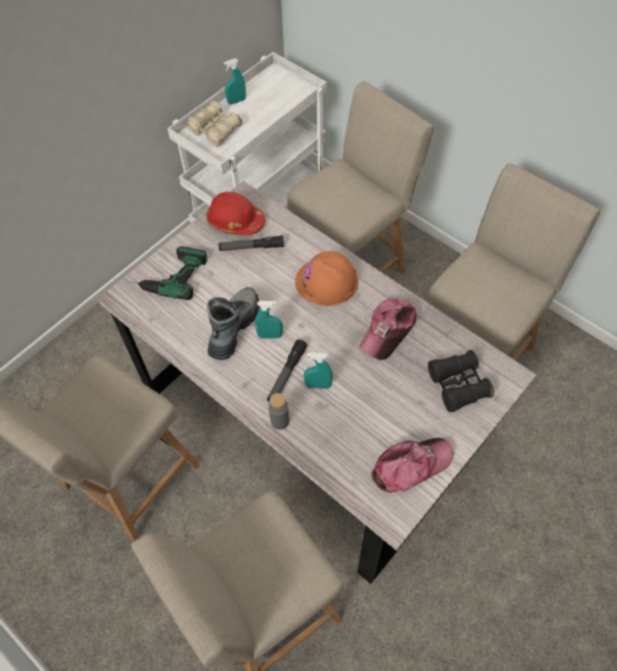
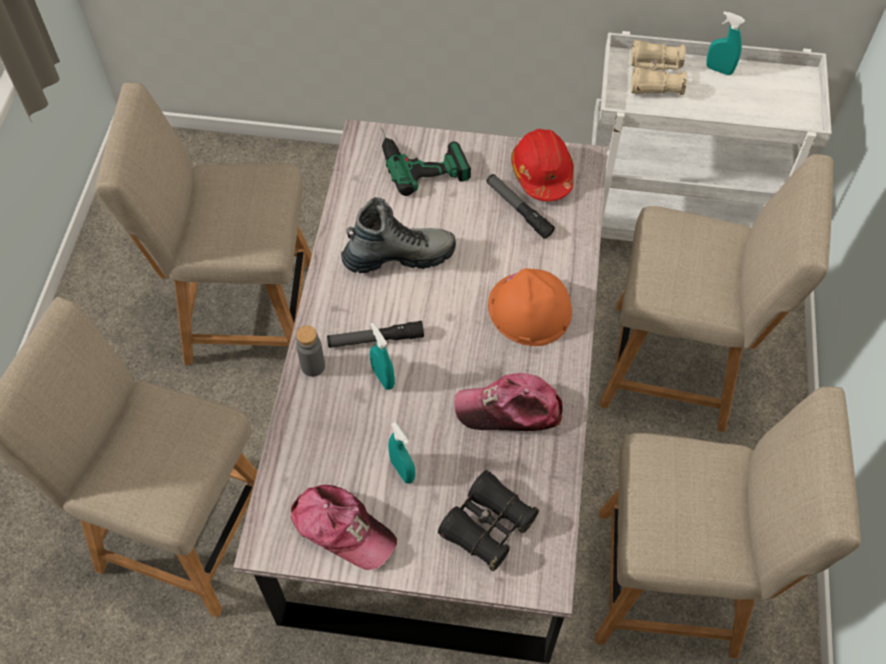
camera: 55 degrees right, 0 degrees up
turquoise spray bottle [255,301,283,339] -> turquoise spray bottle moved to [388,422,415,484]

